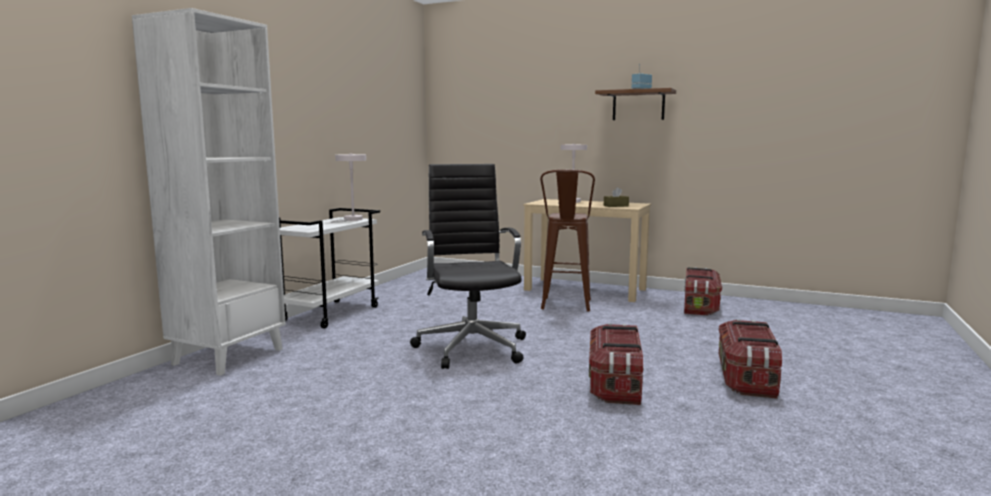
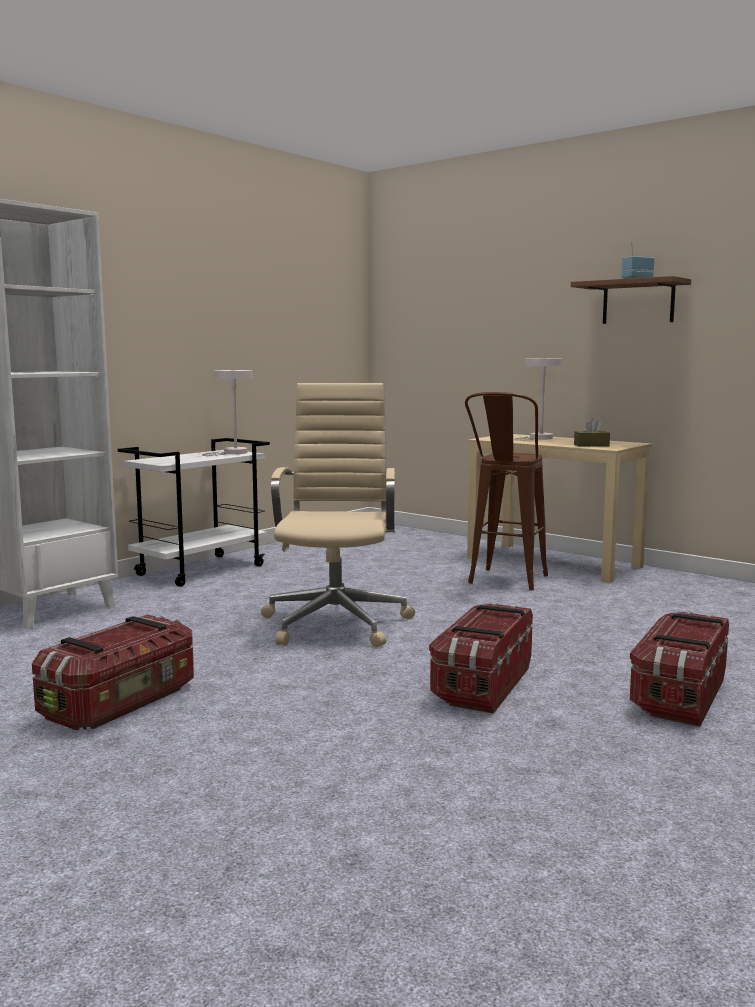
camera: 15 degrees right, 0 degrees up
black office chair [410,164,526,369] -> beige office chair [261,383,415,647]
storage box [684,267,722,315] -> storage box moved to [32,615,194,730]

